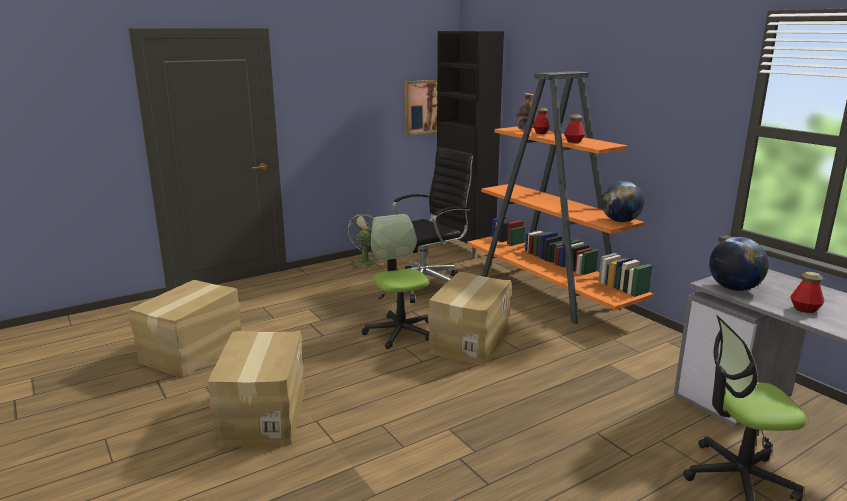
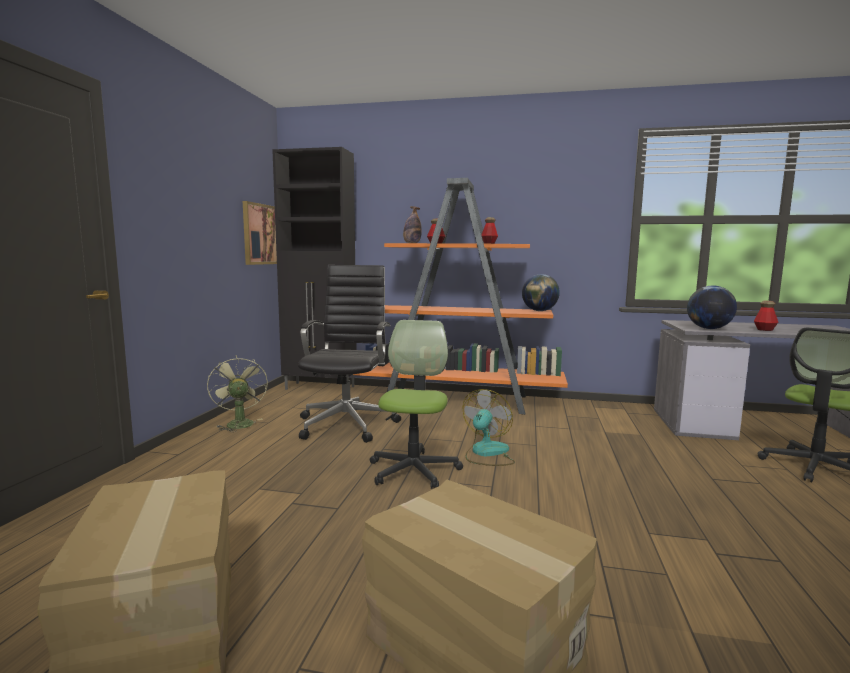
camera: 45 degrees left, 10 degrees down
office chair [362,214,429,349] -> office chair turned 75 degrees clockwise [370,320,463,489]
cardboard box [428,272,512,365] -> fan [462,389,515,466]

